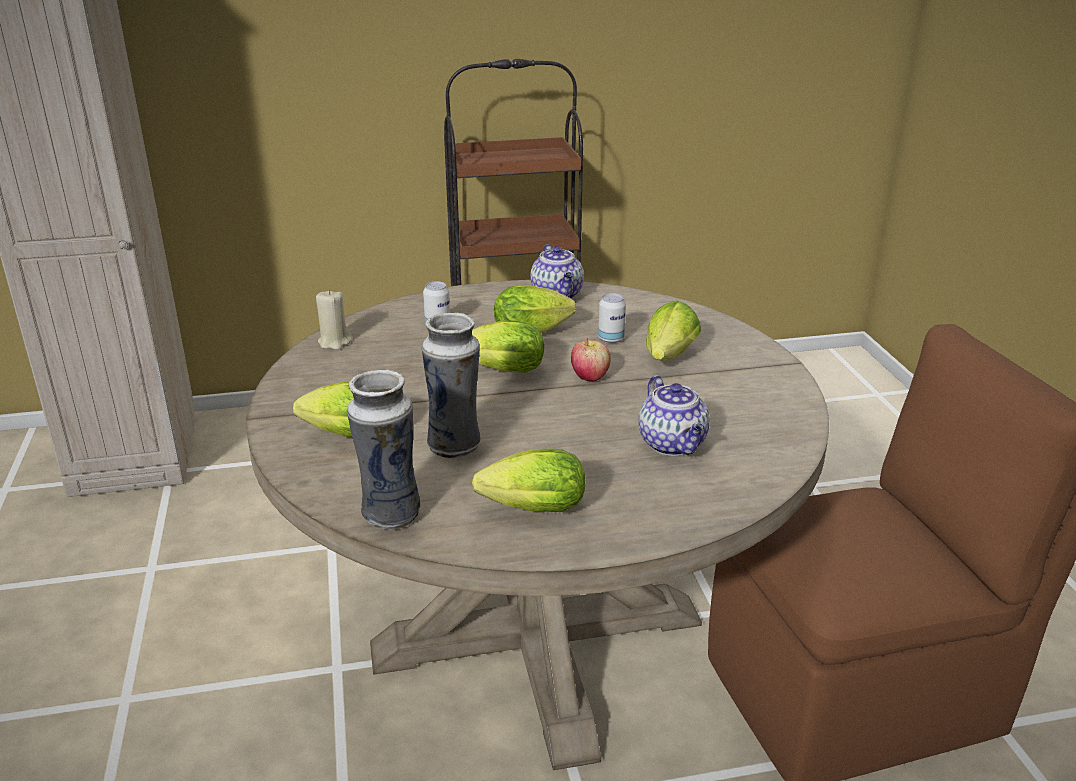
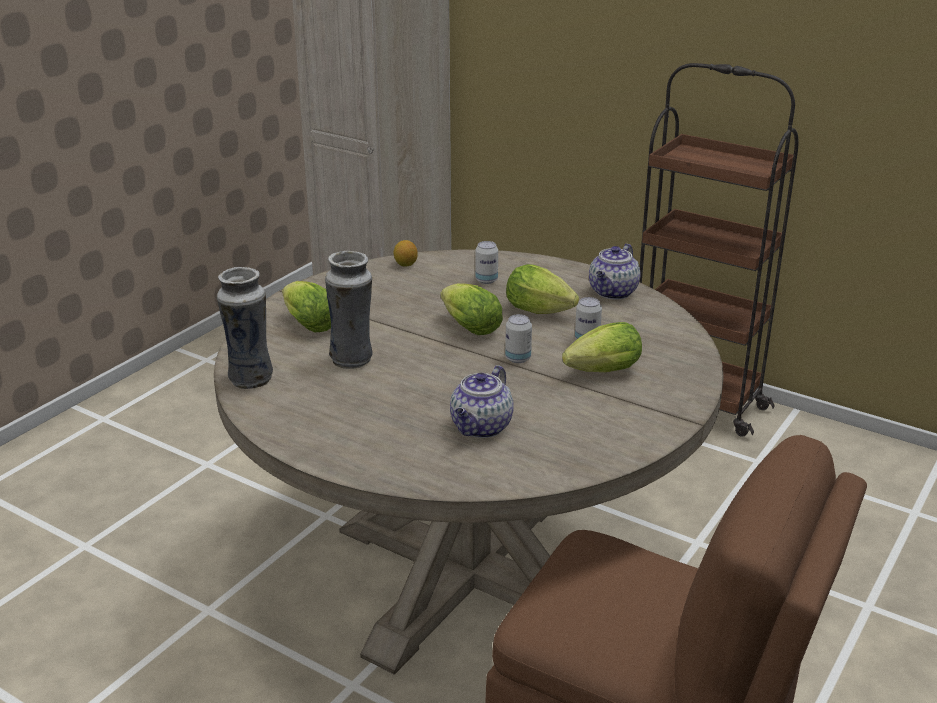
camera: 45 degrees right, 0 degrees up
beige candle [316,289,352,350] -> lemon [394,240,418,267]
lettuce [472,449,585,512] -> none
apple [571,338,611,381] -> can [505,314,532,363]

